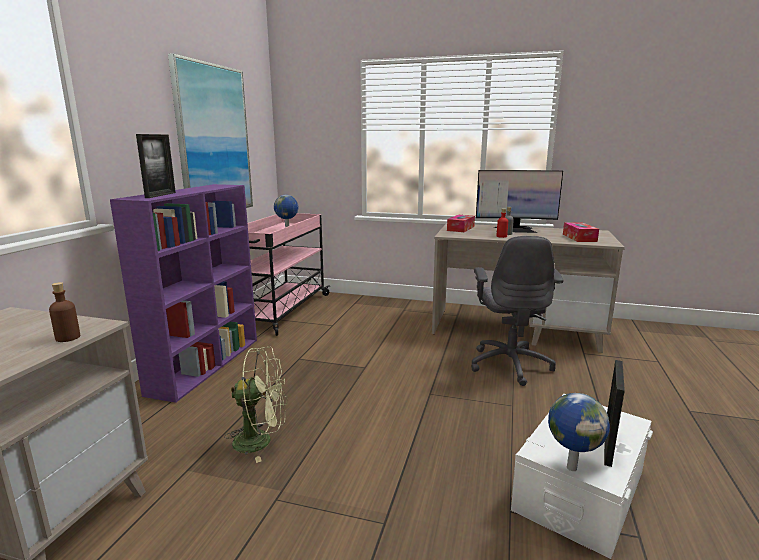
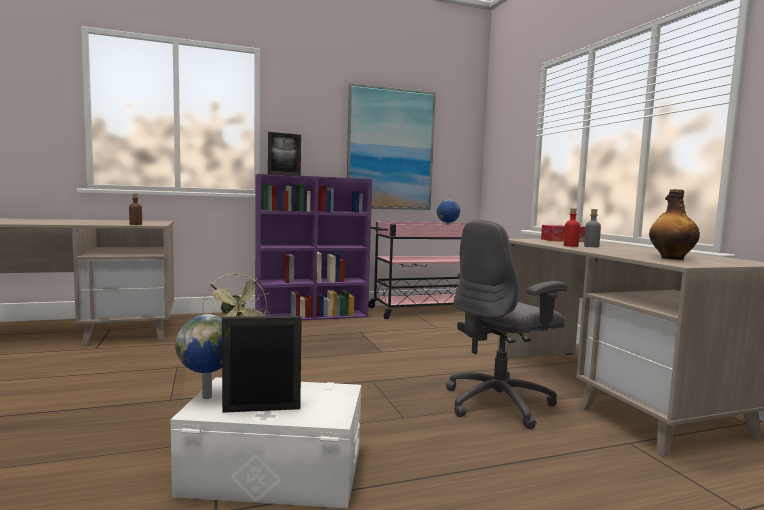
camera: 55 degrees right, 10 degrees down
monitor [476,170,563,233] -> none
tissue box [563,222,599,242] -> bottle [649,189,700,260]

